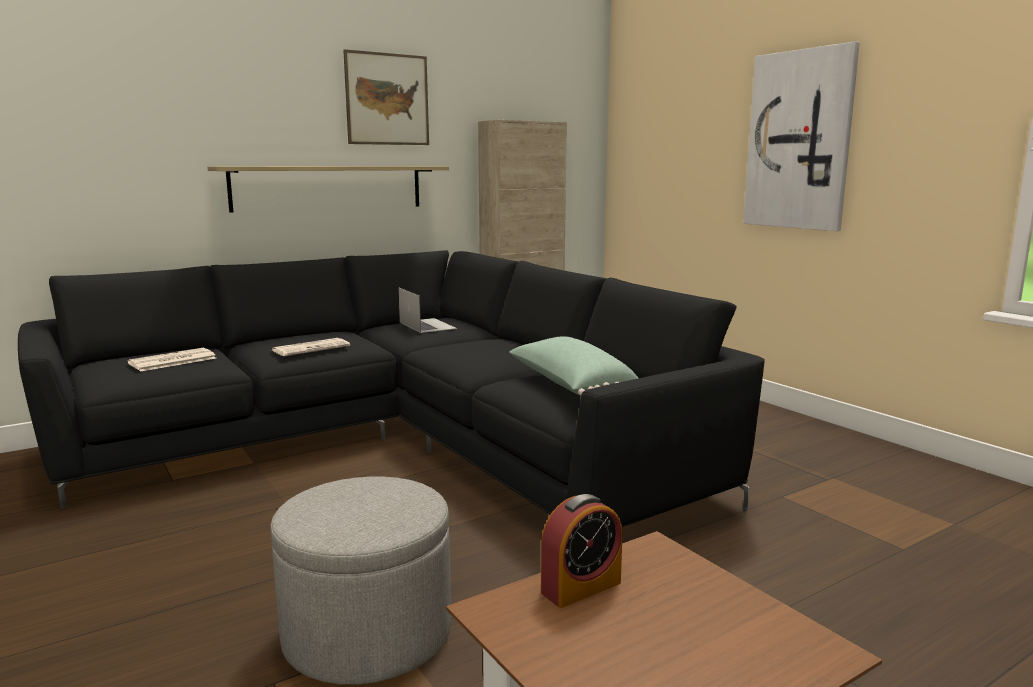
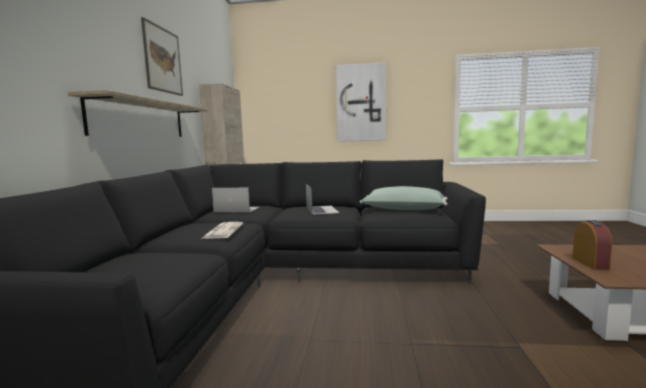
camera: 50 degrees left, 5 degrees down
newspaper [128,348,216,371] -> none
grey ottoman [270,477,451,685] -> none
none -> laptop [306,184,339,215]

